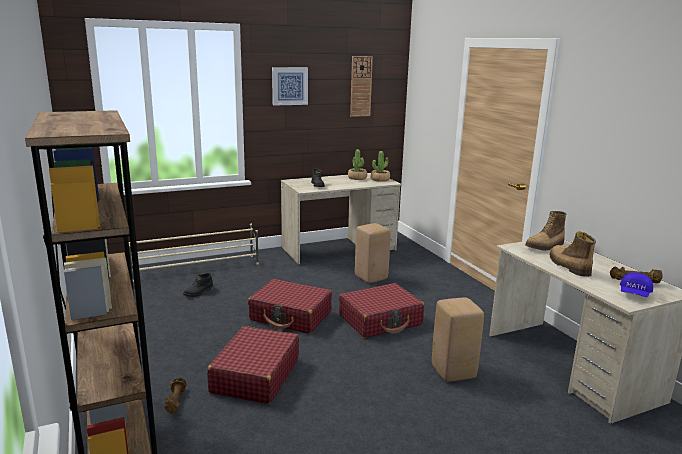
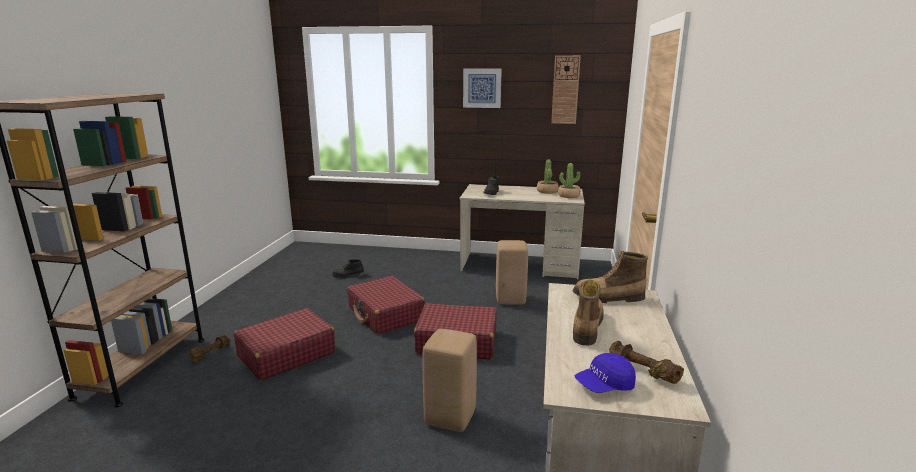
camera: 35 degrees right, 0 degrees up
beige shoe rack [128,224,259,282] -> none

